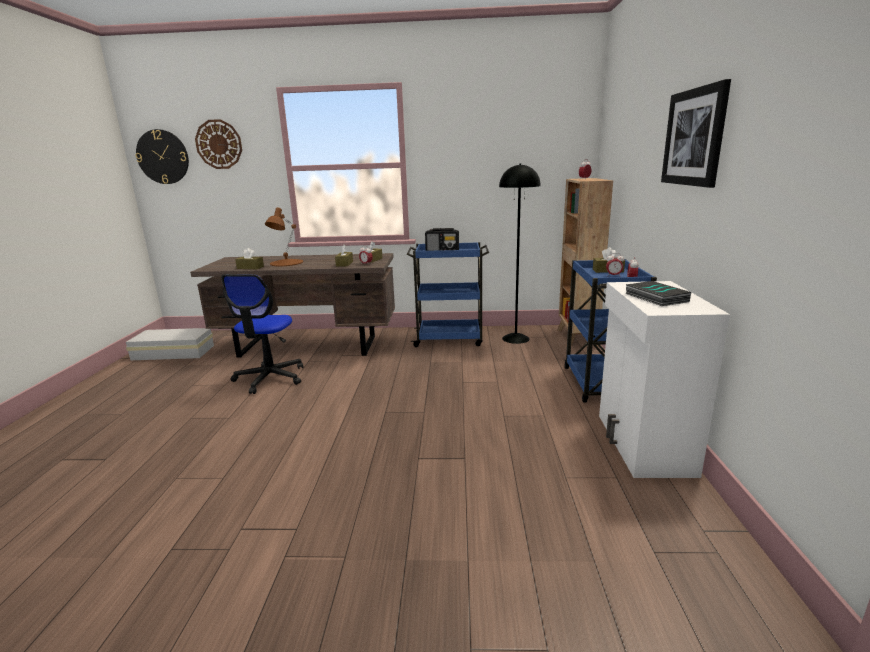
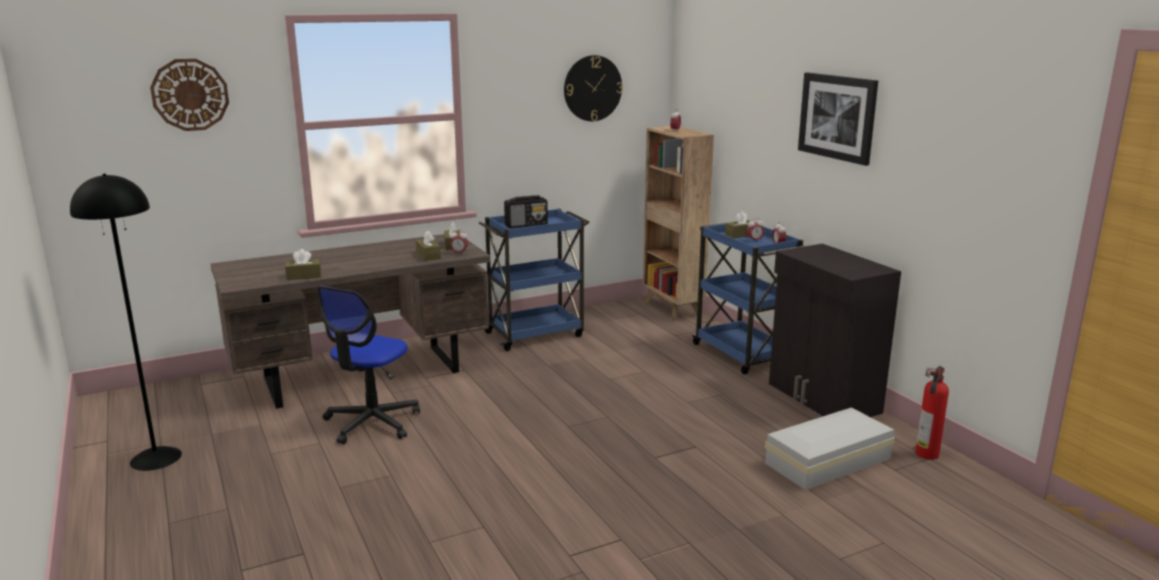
camera: 30 degrees left, 0 degrees up
white storage box [126,328,214,360] -> white storage box moved to [765,407,895,490]
wall clock [136,129,189,184] -> wall clock moved to [564,55,623,121]
office chair [221,274,303,394] -> office chair turned 45 degrees clockwise [317,286,420,444]
brown table lamp [265,207,303,266] -> none
black floor lamp [499,164,541,344] -> black floor lamp moved to [70,174,182,471]
white cabinet [599,281,730,478] -> black cabinet [769,244,901,417]
book [625,281,691,306] -> none
none -> fire extinguisher [915,366,949,460]

